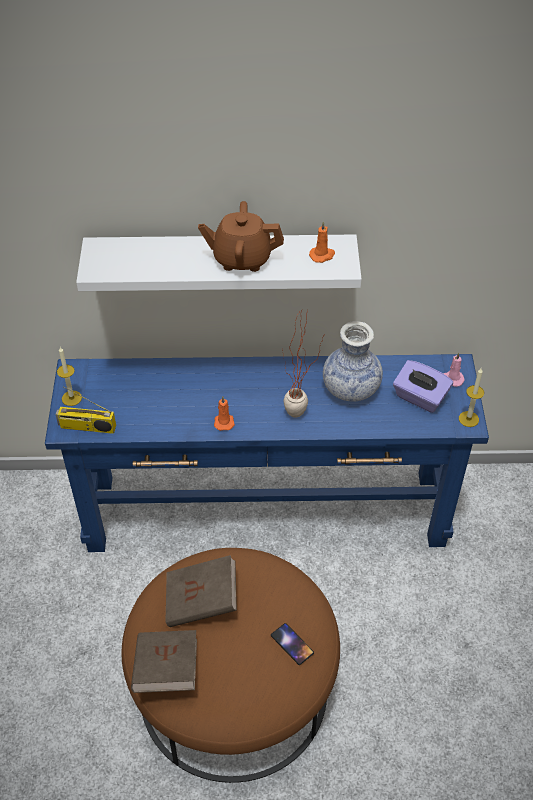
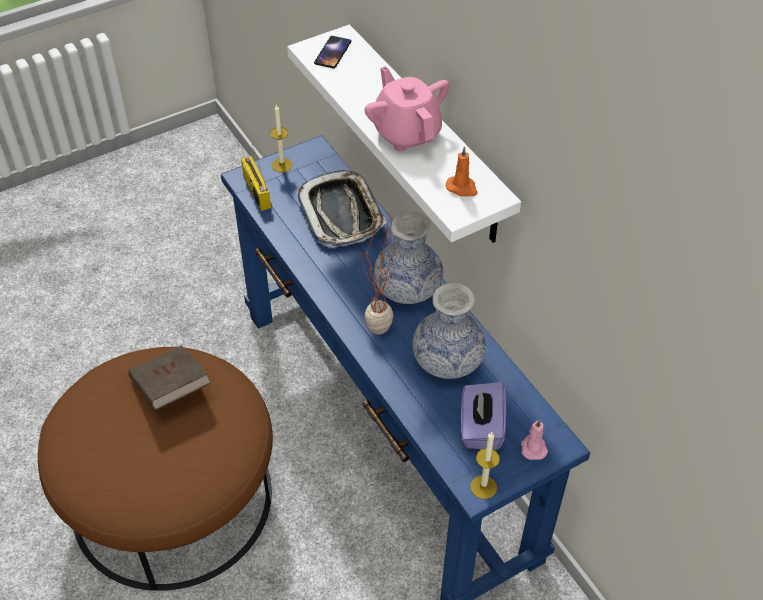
camera: 60 degrees right, 0 degrees up
brown book [131,630,197,693] -> none
brown teapot [198,201,284,272] -> pink teapot [365,66,450,151]
orange candle [214,397,235,431] -> none
phone [271,623,314,665] -> phone moved to [314,36,351,68]
none -> tray [297,170,387,248]
none -> vase [374,211,443,304]

